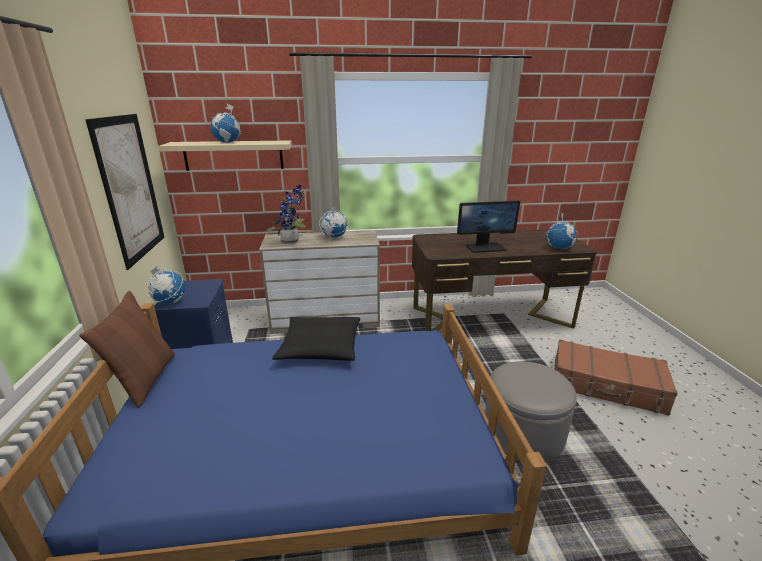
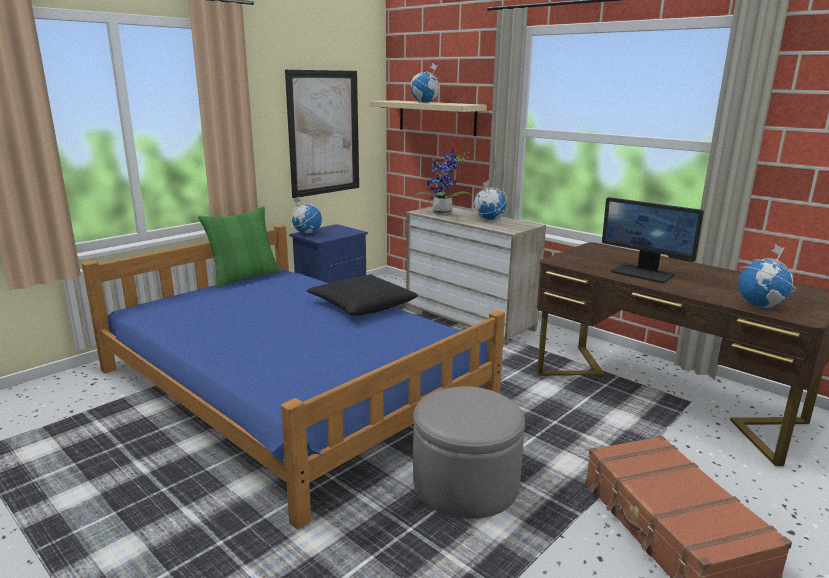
camera: 50 degrees right, 5 degrees down
brown pillow [79,291,175,408] -> green pillow [198,206,281,288]

